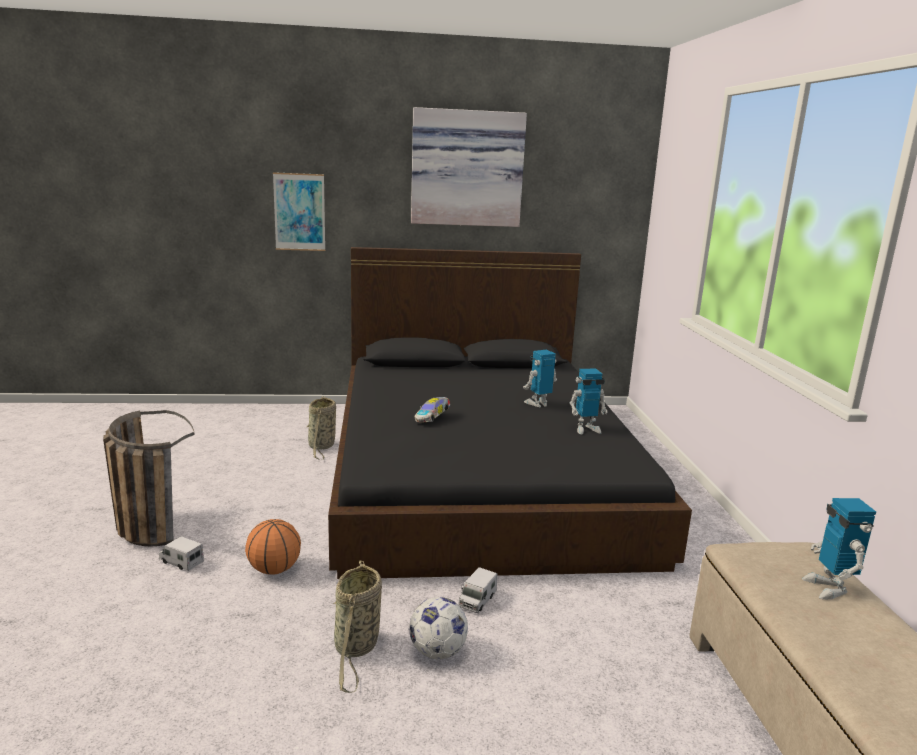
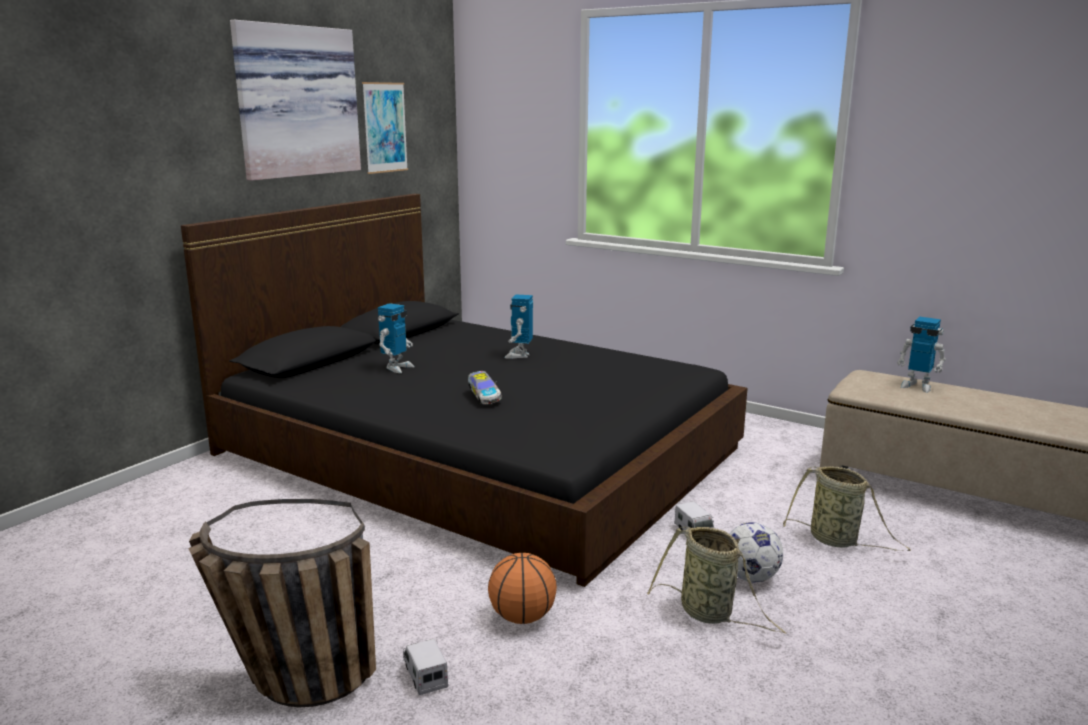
camera: 50 degrees left, 0 degrees up
toy truck [159,536,204,571] -> toy truck turned 90 degrees clockwise [403,639,448,695]
picture [273,172,325,251] -> picture moved to [362,82,408,174]
basket [307,396,336,460] -> basket moved to [783,466,911,551]
toy robot [570,368,608,434] -> toy robot moved to [378,303,414,373]

